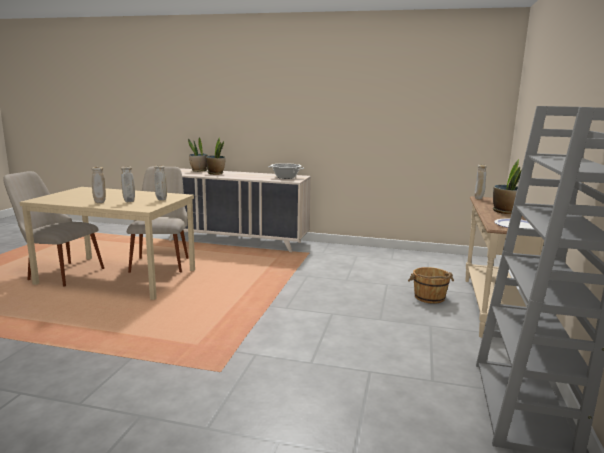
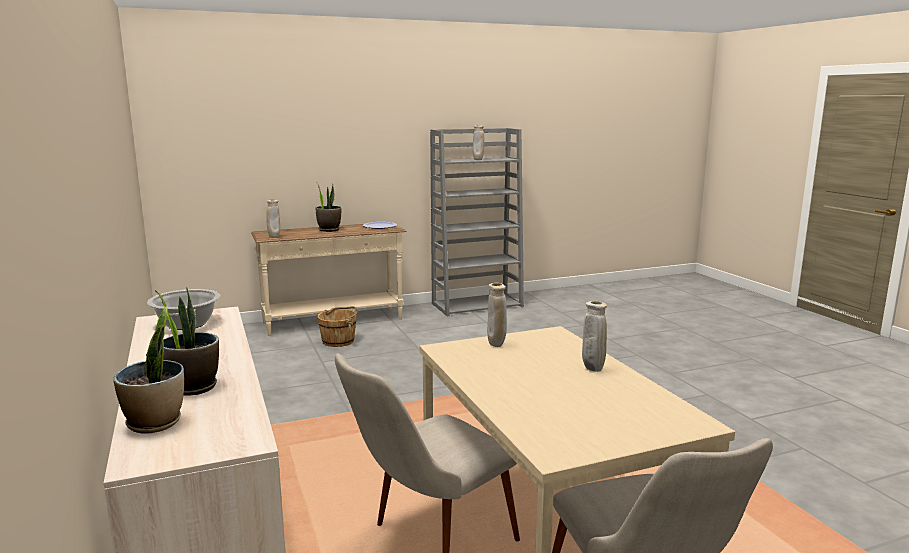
camera: 125 degrees left, 0 degrees up
beige vase [121,166,135,202] -> beige vase moved to [473,125,484,160]

